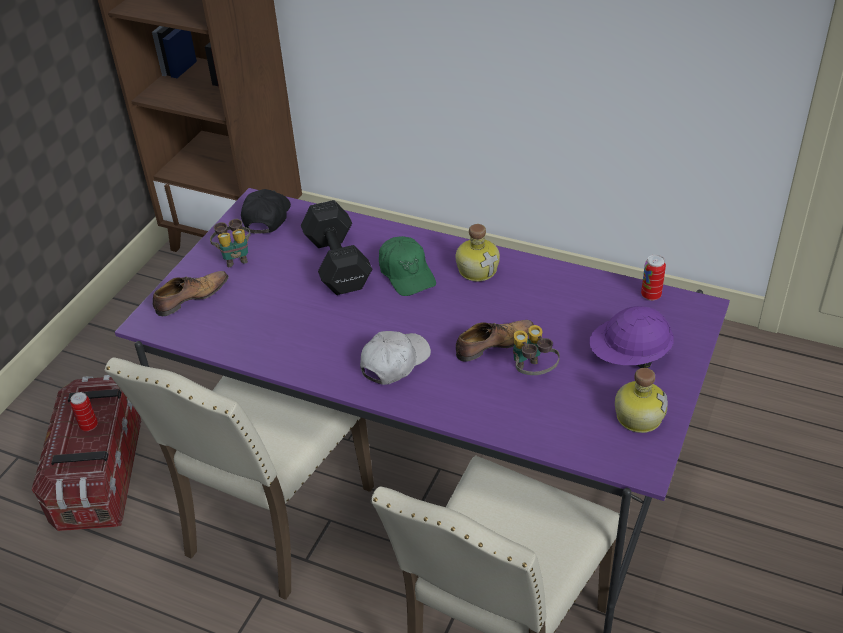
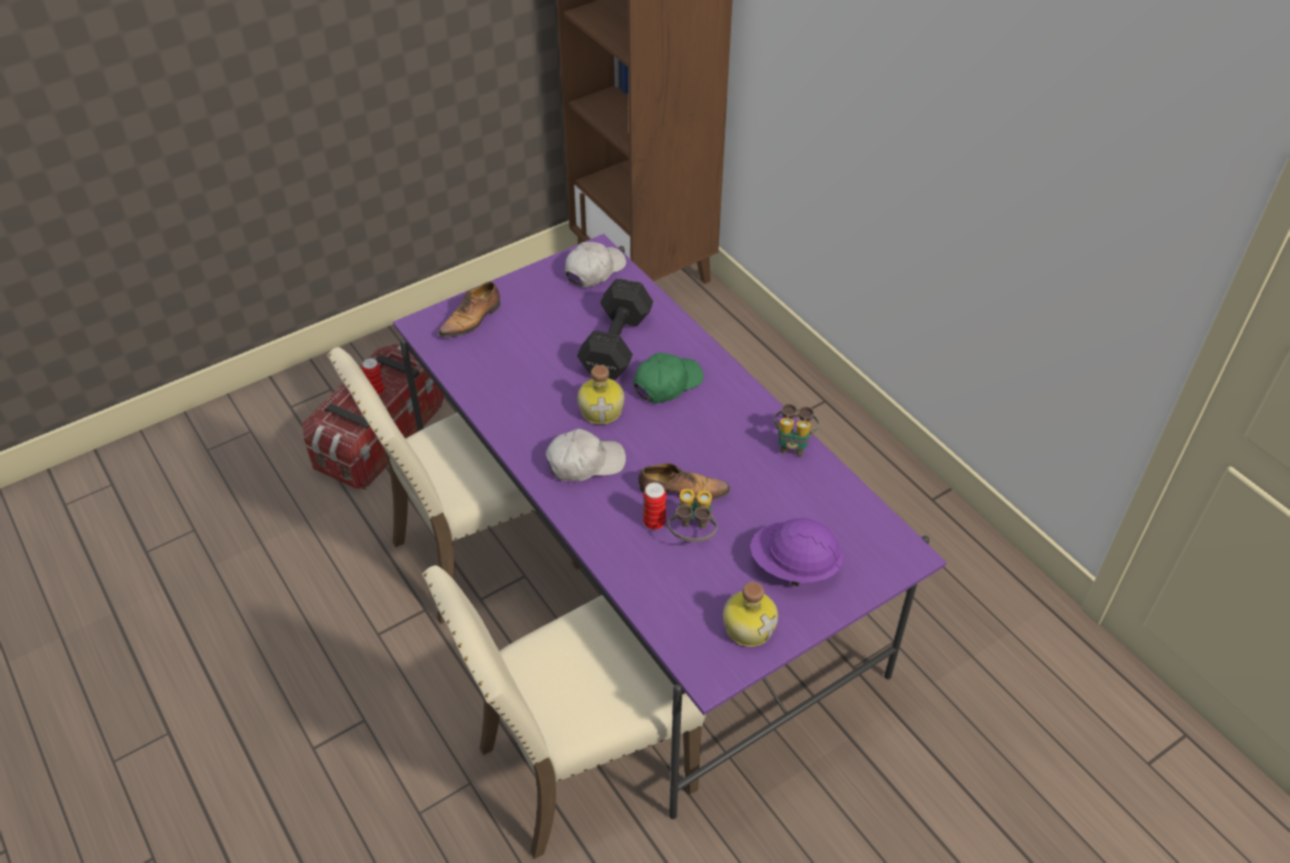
camera: 30 degrees right, 5 degrees up
shoe [152,271,229,316] -> shoe turned 135 degrees clockwise [438,282,500,337]
binoculars [210,219,250,268] -> binoculars moved to [774,404,820,456]
black cap [241,189,291,234] -> white cap [565,242,626,287]
green cap [379,236,436,296] -> green cap turned 135 degrees counterclockwise [634,353,704,403]
bottle [456,224,500,281] -> bottle moved to [577,365,624,424]
can [641,255,666,301] -> can moved to [643,483,666,530]

